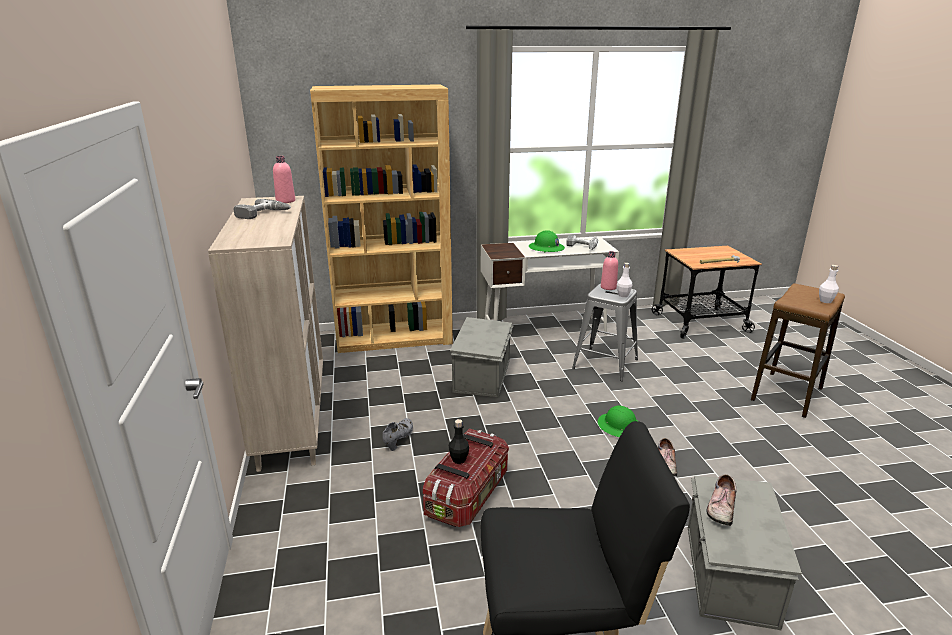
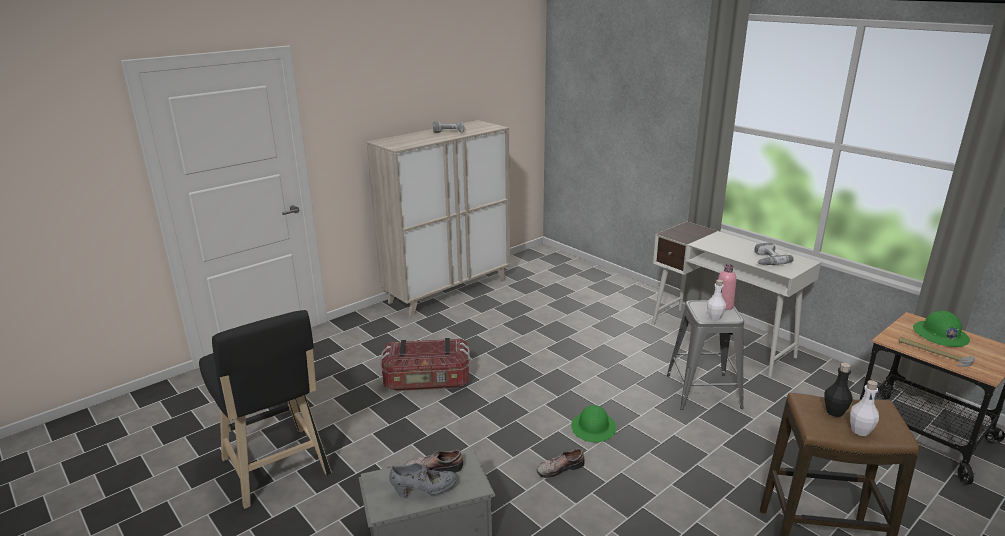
camera: 60 degrees right, 0 degrees up
pink bottle [273,156,295,203] -> none
brown bookcase [310,85,453,353] -> none
grey shoe [382,418,413,451] -> grey shoe moved to [389,463,457,497]
black bottle [449,419,469,464] -> black bottle moved to [825,363,853,417]
grey storage box [450,317,514,397] -> none
green hard hat [529,230,565,252] -> green hard hat moved to [913,310,970,347]

